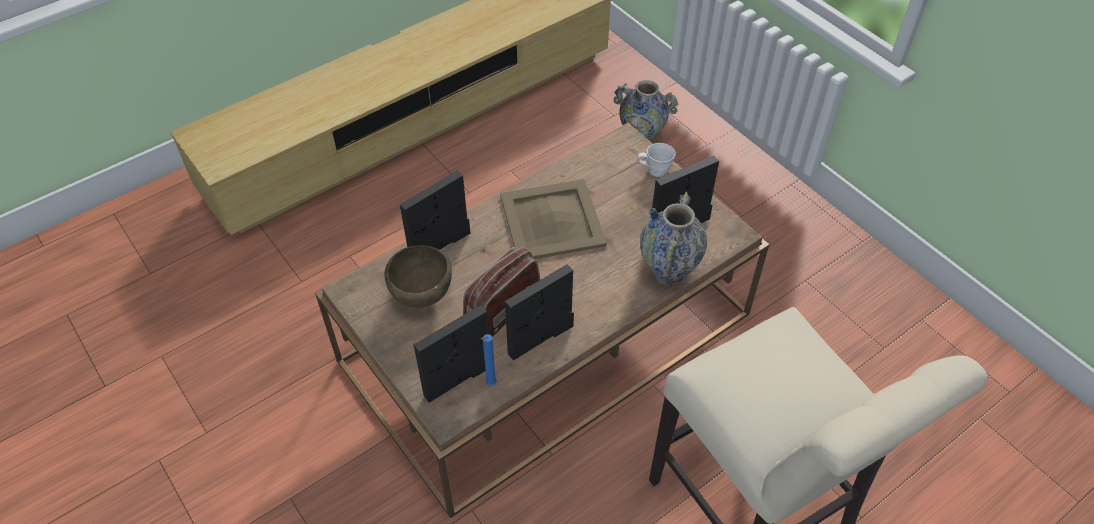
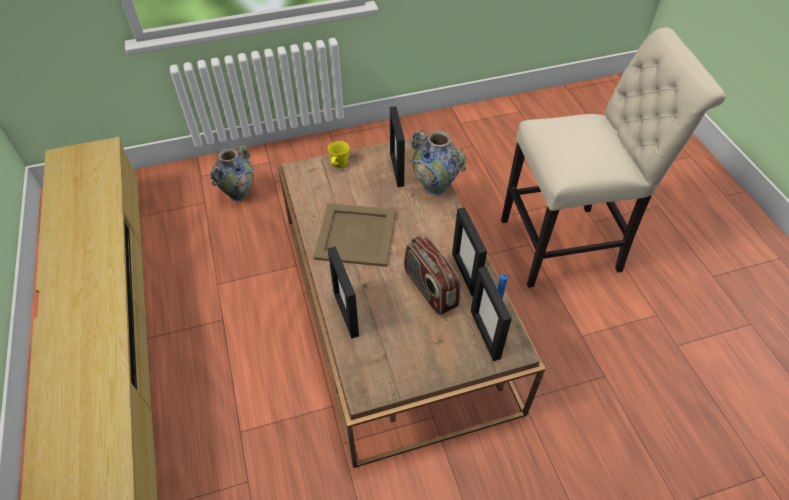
camera: 70 degrees left, 0 degrees up
brown bowl [385,245,452,308] -> none
white mug [637,143,676,178] -> yellow mug [328,141,349,168]

